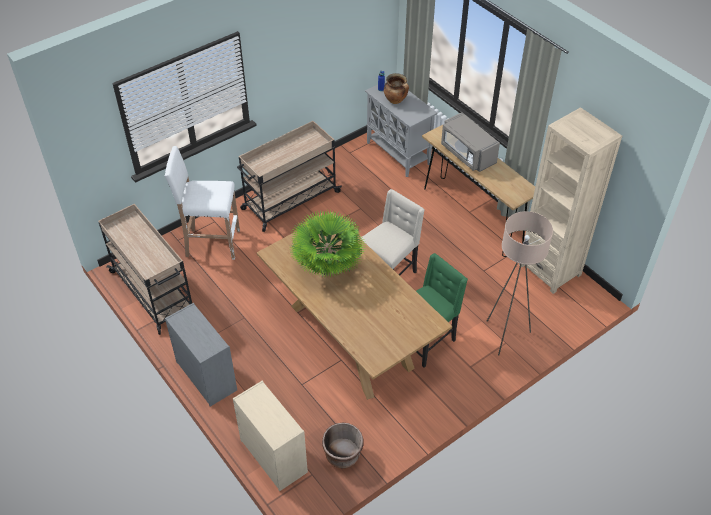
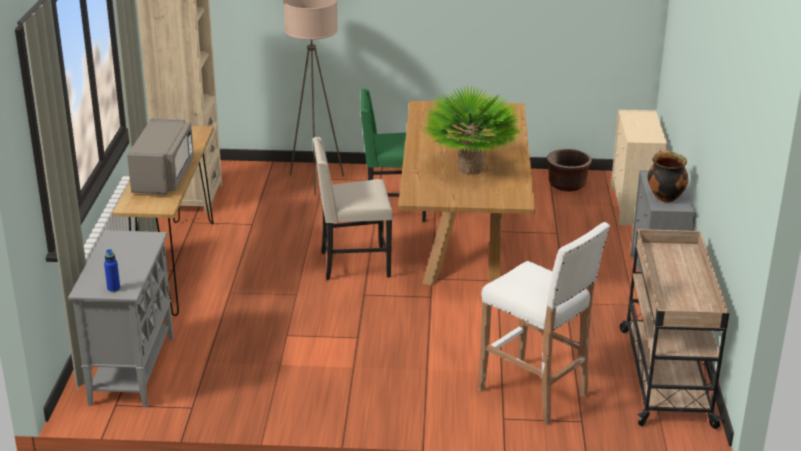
camera: 140 degrees left, 20 degrees down
beige cart [237,121,342,232] -> none
cooking pot [384,73,409,104] -> cooking pot moved to [647,150,689,202]

